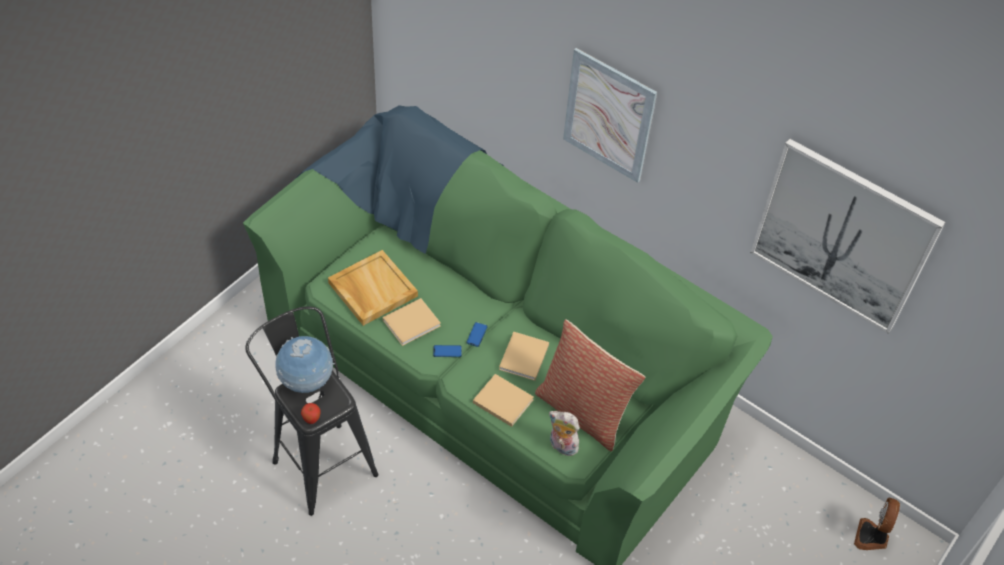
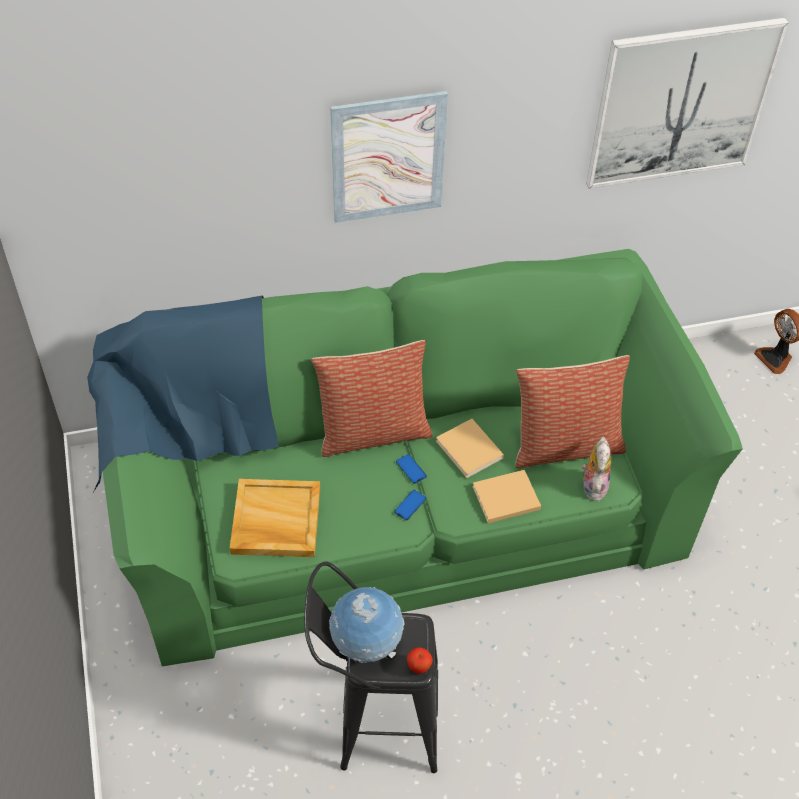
camera: 50 degrees left, 0 degrees up
beige book [383,298,441,346] -> none
plush toy [549,411,580,456] -> plush toy turned 120 degrees clockwise [582,436,612,501]
none -> pillow [311,340,432,457]

